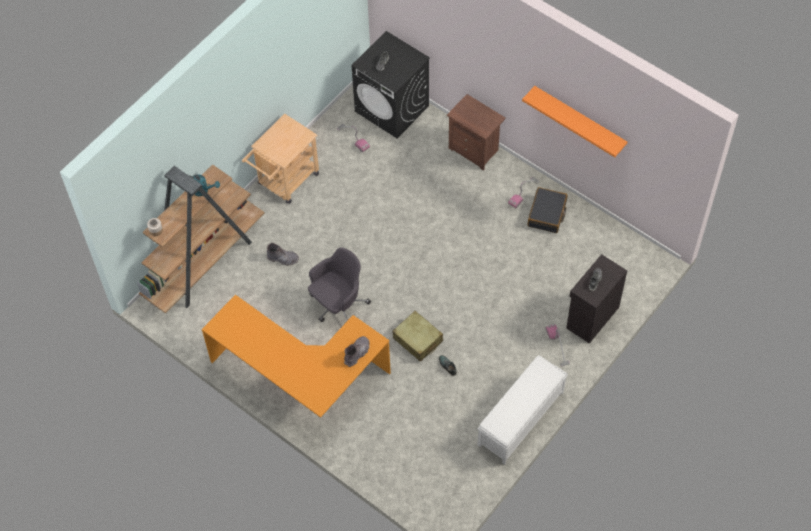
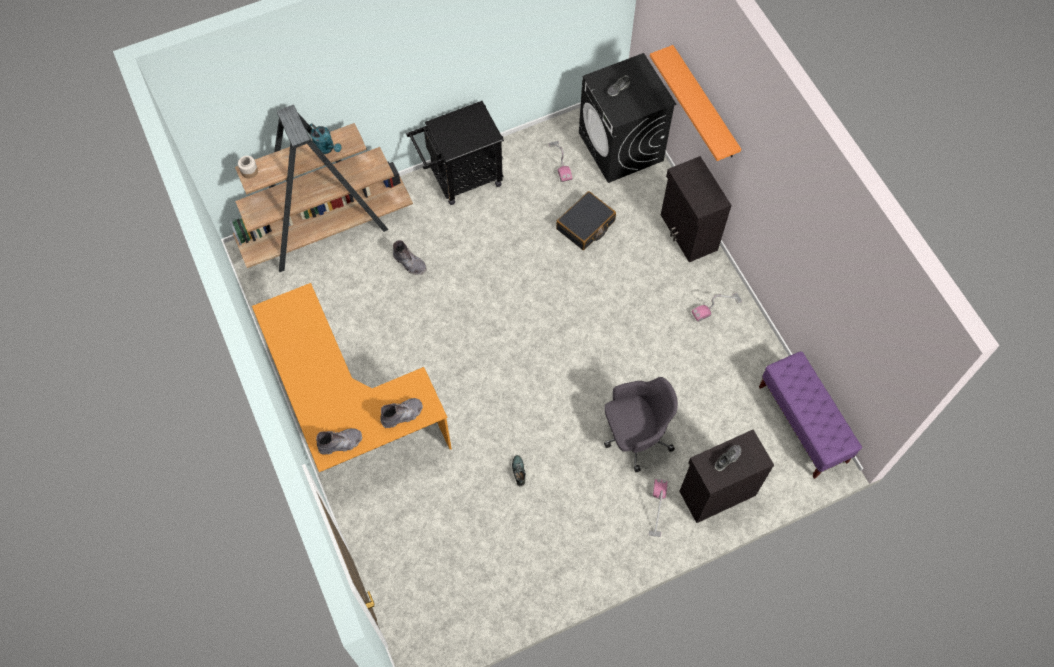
camera: 25 degrees right, 5 degrees up
beige cart [242,114,319,204] -> black cart [406,101,504,205]
grey office chair [308,247,371,322] -> grey office chair moved to [604,377,678,472]
beige suitcase [392,311,443,362] -> none
brown nightstand [447,94,506,171] -> black cabinet [661,156,732,262]
white bench [477,356,568,465] -> none
orange shelf [522,86,627,157] -> orange shelf moved to [650,45,741,161]
black suitcase [528,187,568,233] -> black suitcase moved to [556,191,616,250]
none -> grey boot [316,428,362,455]
none -> purple bench [759,351,862,479]

